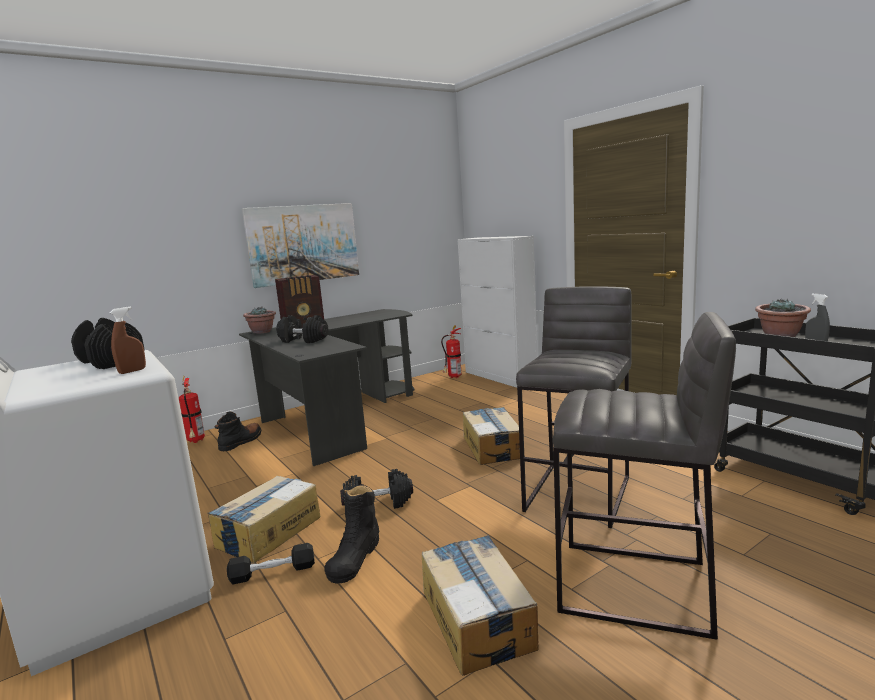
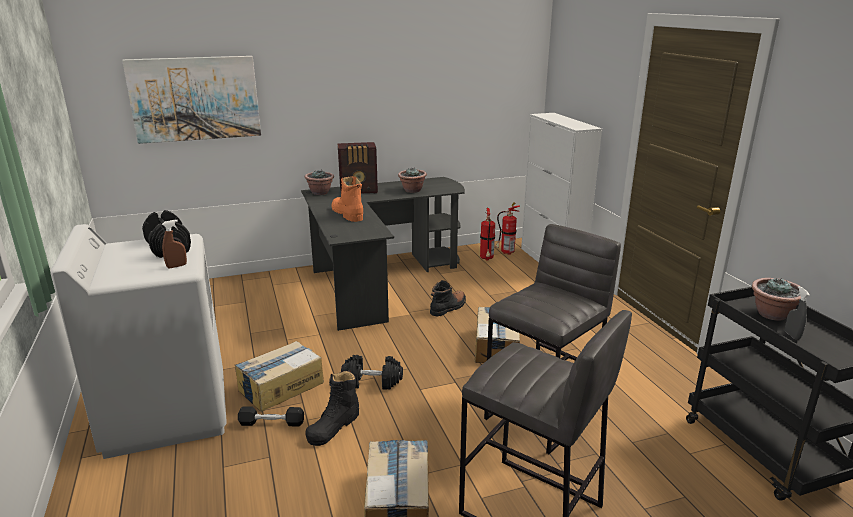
camera: 15 degrees right, 10 degrees up
fire extinguisher [179,376,205,443] -> fire extinguisher moved to [480,208,495,261]
black boot [214,412,262,451] -> black boot moved to [430,280,466,316]
picture [242,203,359,288] -> picture moved to [122,56,261,144]
black dumbbell [276,315,329,343] -> orange boot [331,176,363,222]
none -> potted plant [398,168,427,193]

